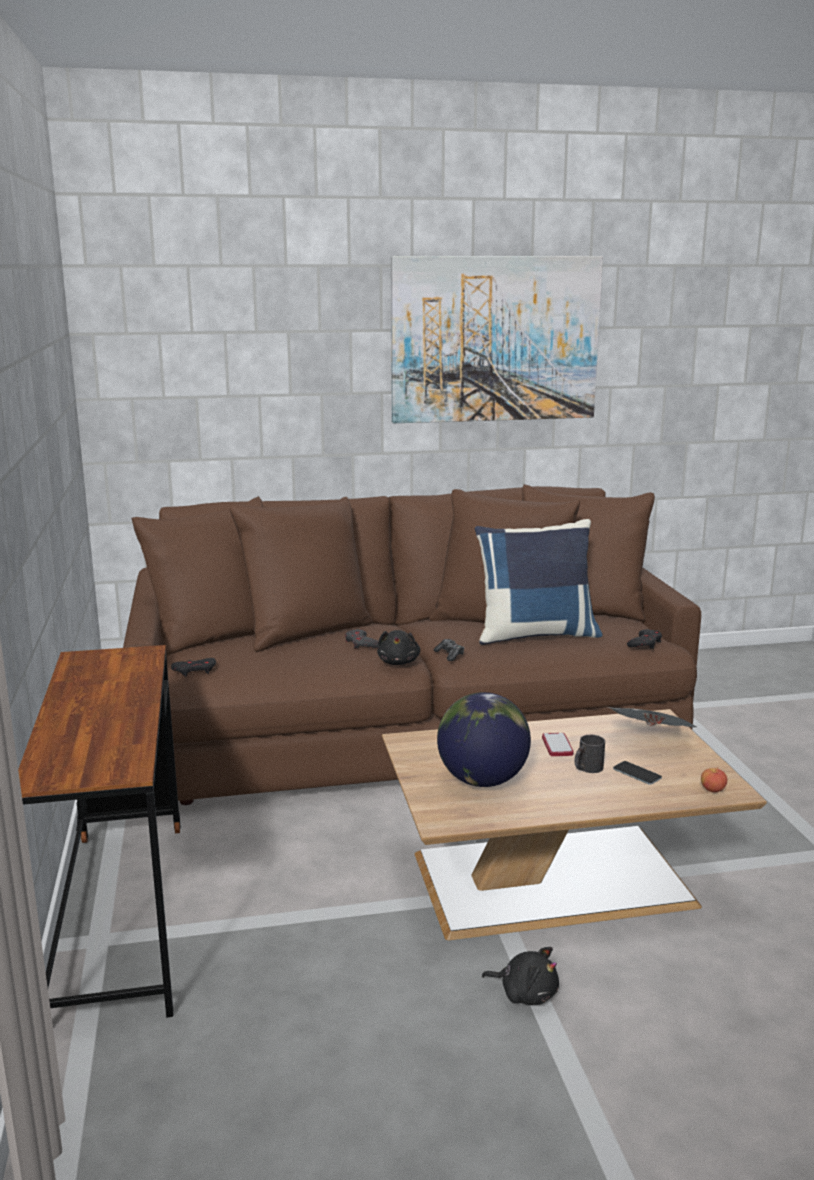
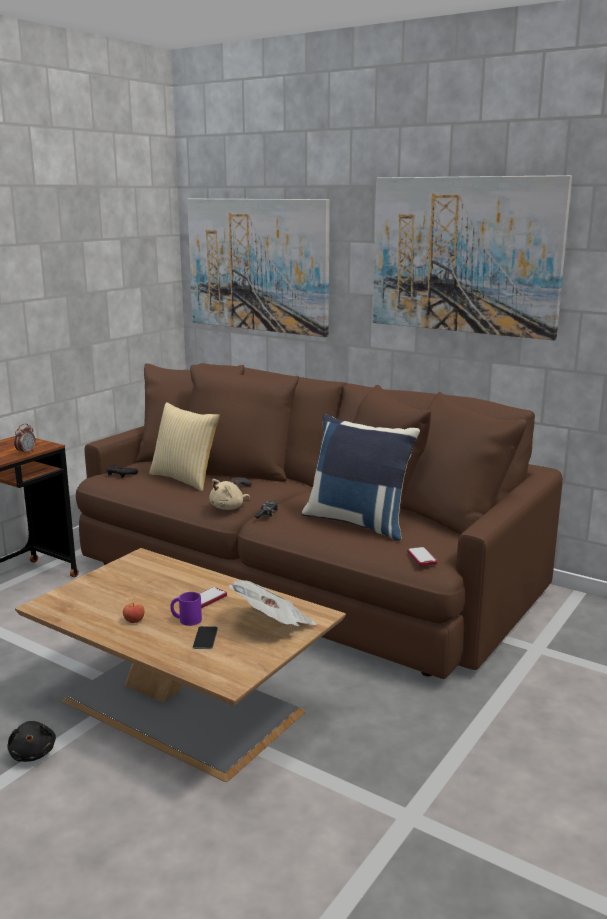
camera: 45 degrees right, 0 degrees up
black plush toy [377,630,420,665] -> beige plush toy [209,479,250,510]
globe [437,692,531,787] -> none
black mug [575,735,605,773] -> purple mug [170,592,202,626]
black game controller [627,629,662,649] -> phone [407,547,437,566]
apple [701,767,727,792] -> apple moved to [123,603,145,623]
none -> alarm clock [14,424,35,455]
none -> pillow [150,402,220,492]
none -> picture [187,199,330,337]

